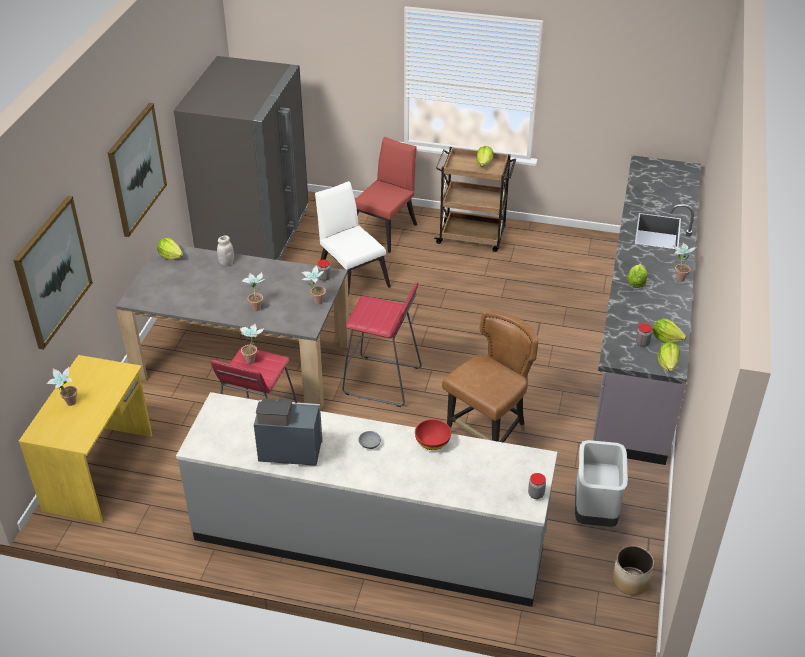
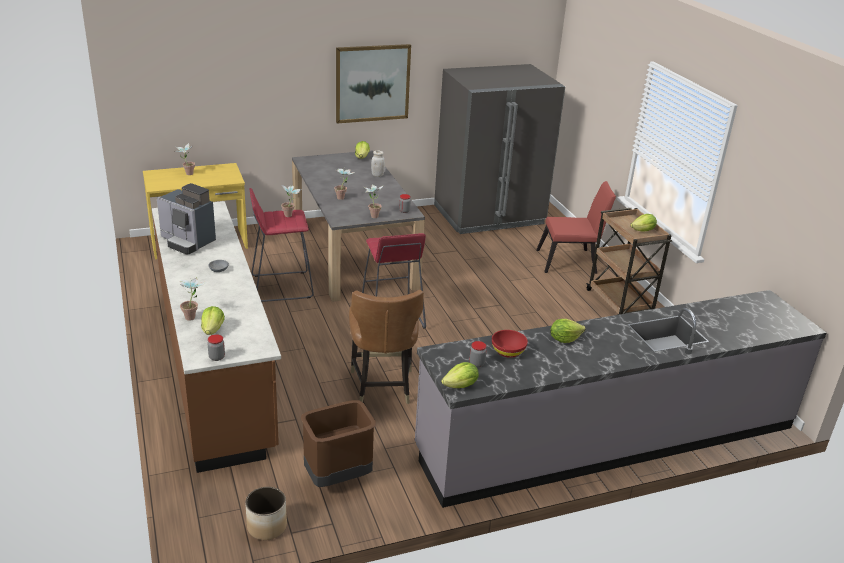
camera: 55 degrees right, 10 degrees down
picture [13,196,93,350] -> none
grey counter [176,392,557,607] -> brown counter [152,201,281,473]
coffee machine [254,399,323,466] -> coffee machine turned 150 degrees clockwise [157,183,216,254]
white chair [315,181,391,296] -> none
red bowl [415,419,451,450] -> red bowl moved to [492,330,528,358]
brown chair [442,310,538,443] -> brown chair turned 75 degrees clockwise [349,290,424,404]
grey trash can [575,440,628,527] -> brown trash can [301,400,376,487]
lettuce [653,318,687,343] -> lettuce moved to [201,306,225,335]
potted plant [673,243,696,282] -> potted plant moved to [180,277,206,321]

